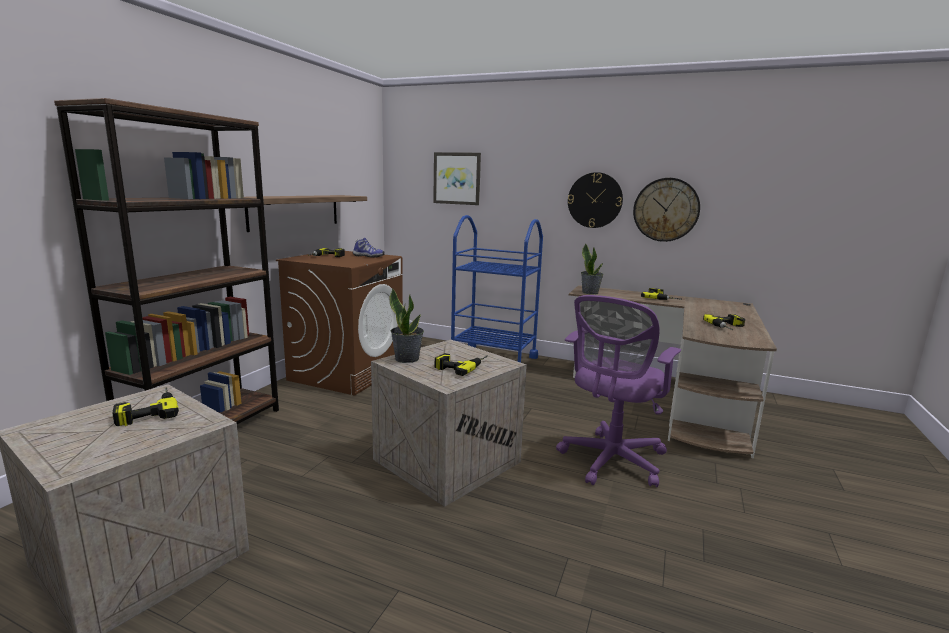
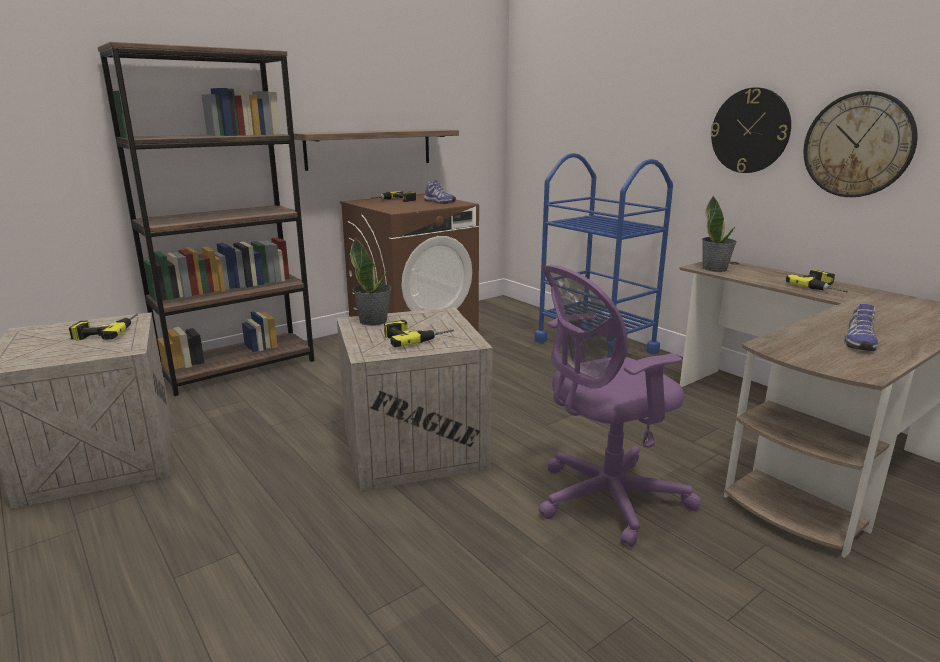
camera: 30 degrees right, 5 degrees up
picture [433,152,481,205] -> none
power drill [703,314,745,330] -> shoe [845,304,878,351]

